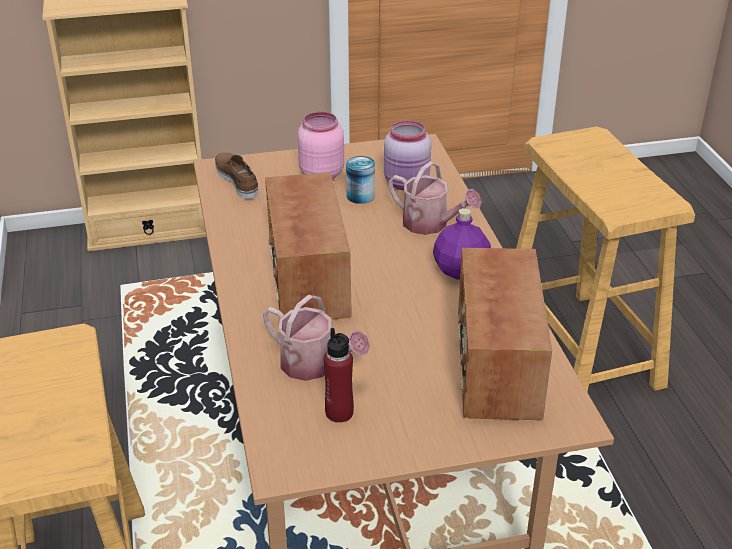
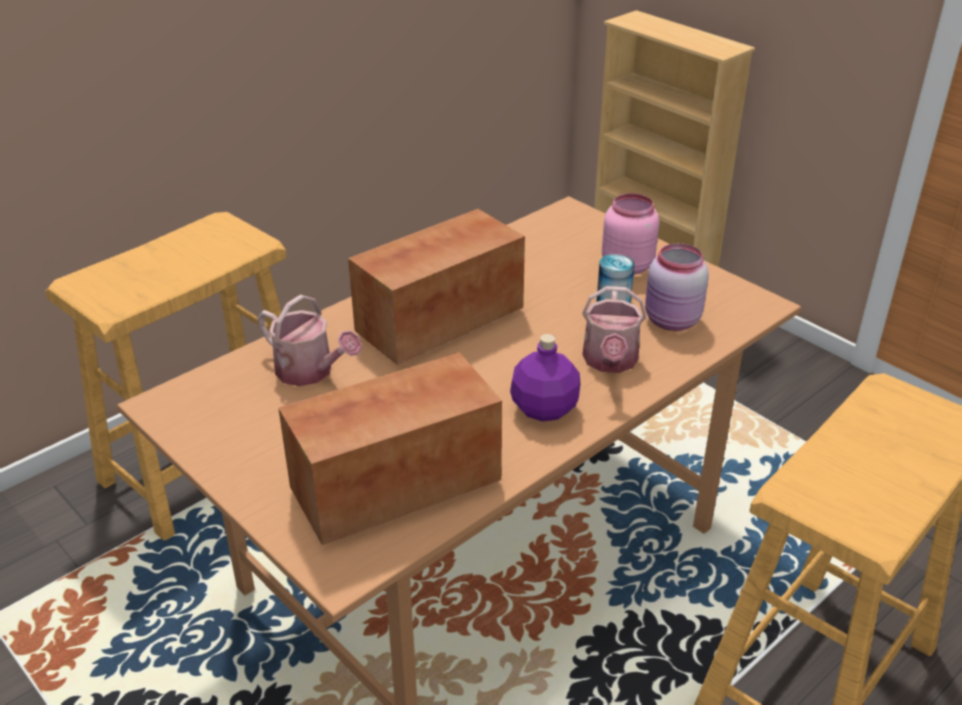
camera: 60 degrees right, 0 degrees up
brown shoe [215,152,258,199] -> none
watering can [263,295,370,381] -> watering can turned 60 degrees counterclockwise [258,295,362,386]
red bottle [324,328,354,423] -> none

